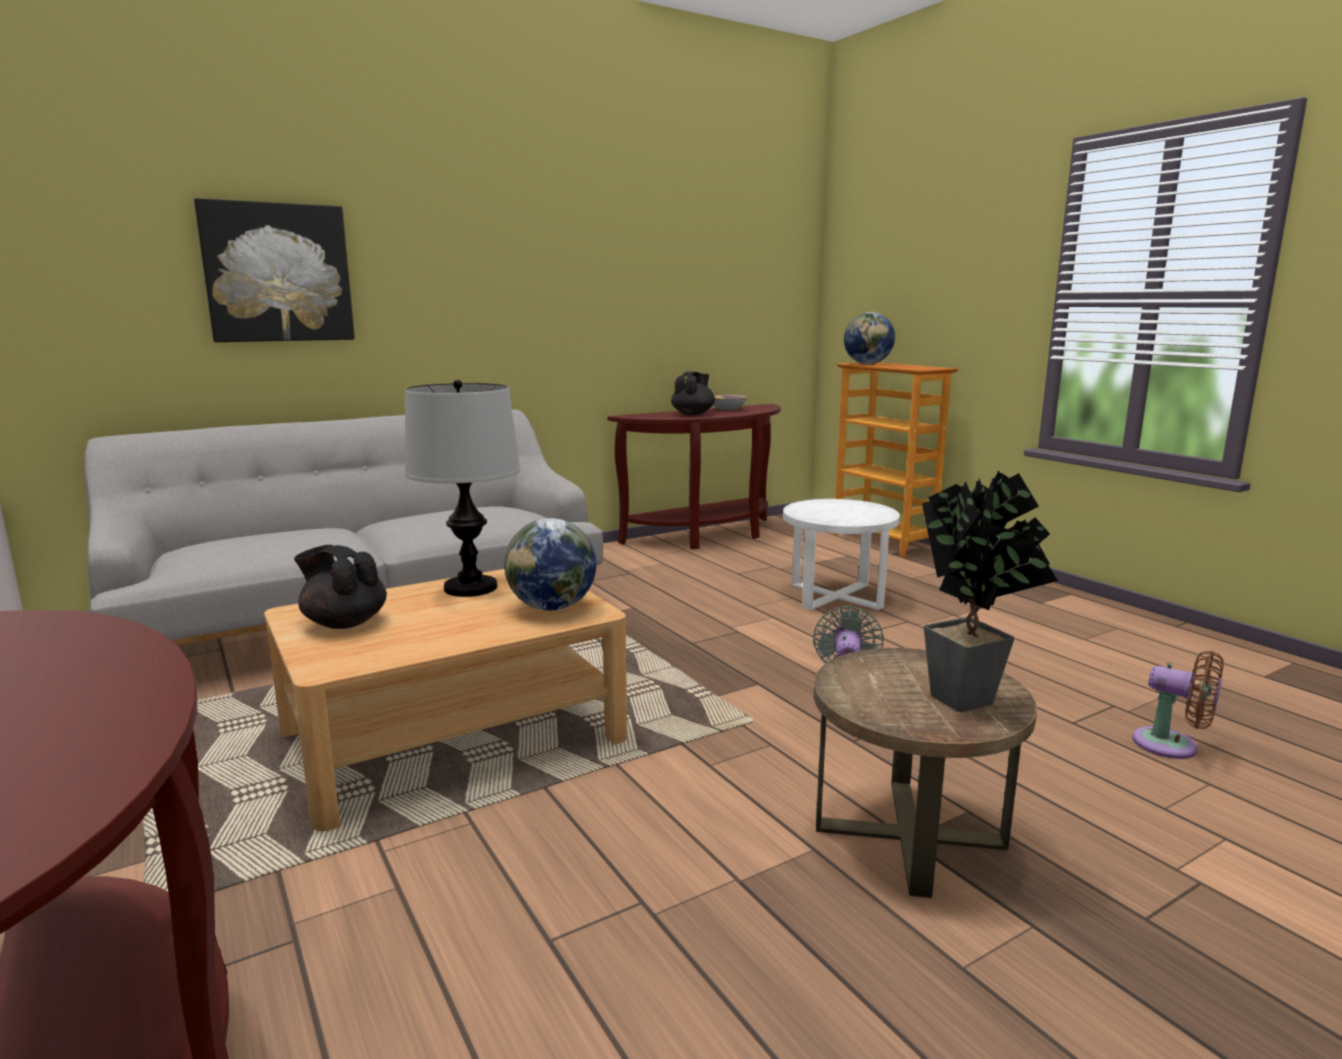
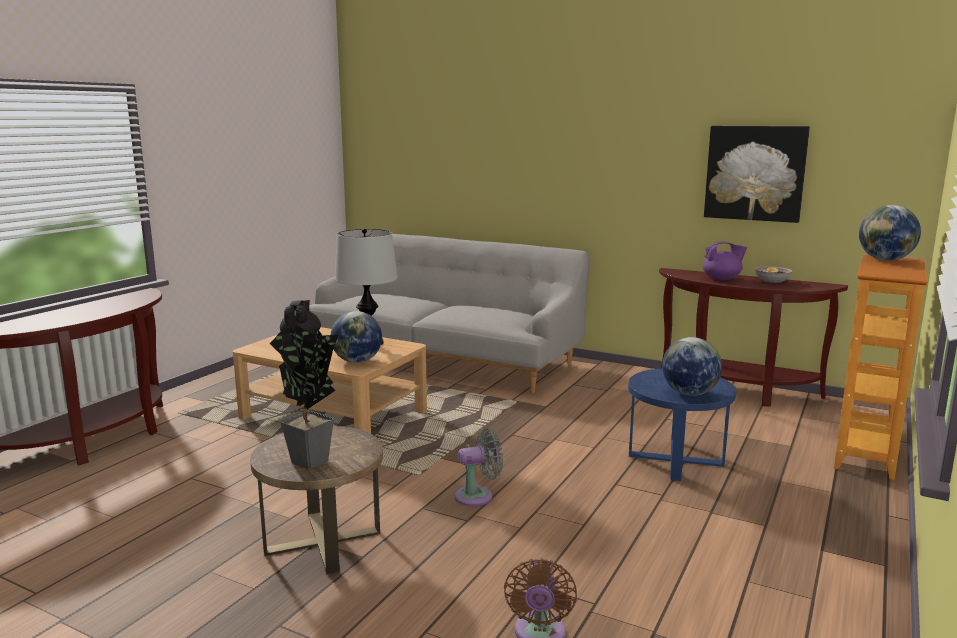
camera: 60 degrees right, 0 degrees up
picture [194,198,355,342] -> picture moved to [704,126,810,223]
black teapot [671,372,715,415] -> purple teapot [702,241,747,280]
white side table [783,499,900,610] -> blue side table [628,369,736,481]
none -> globe [662,337,722,396]

